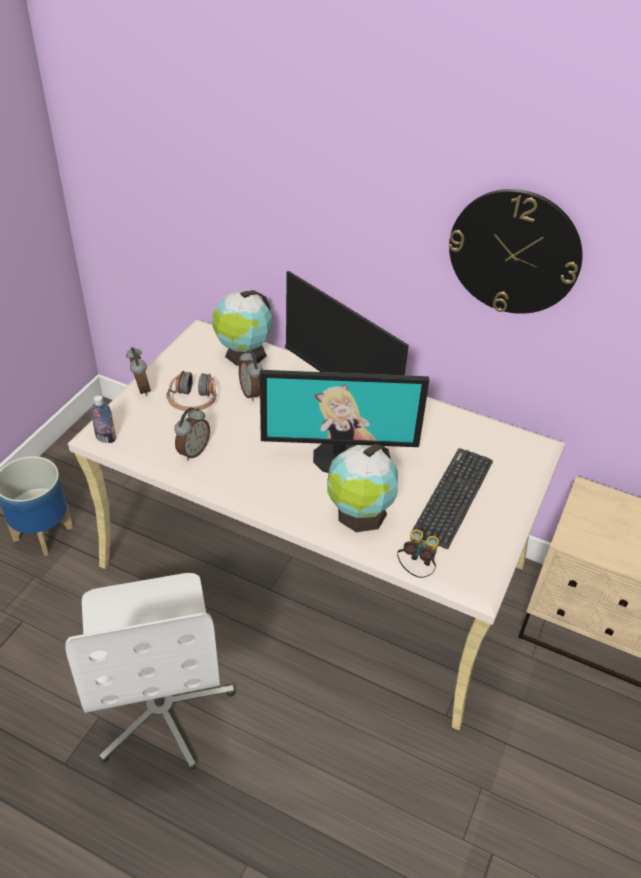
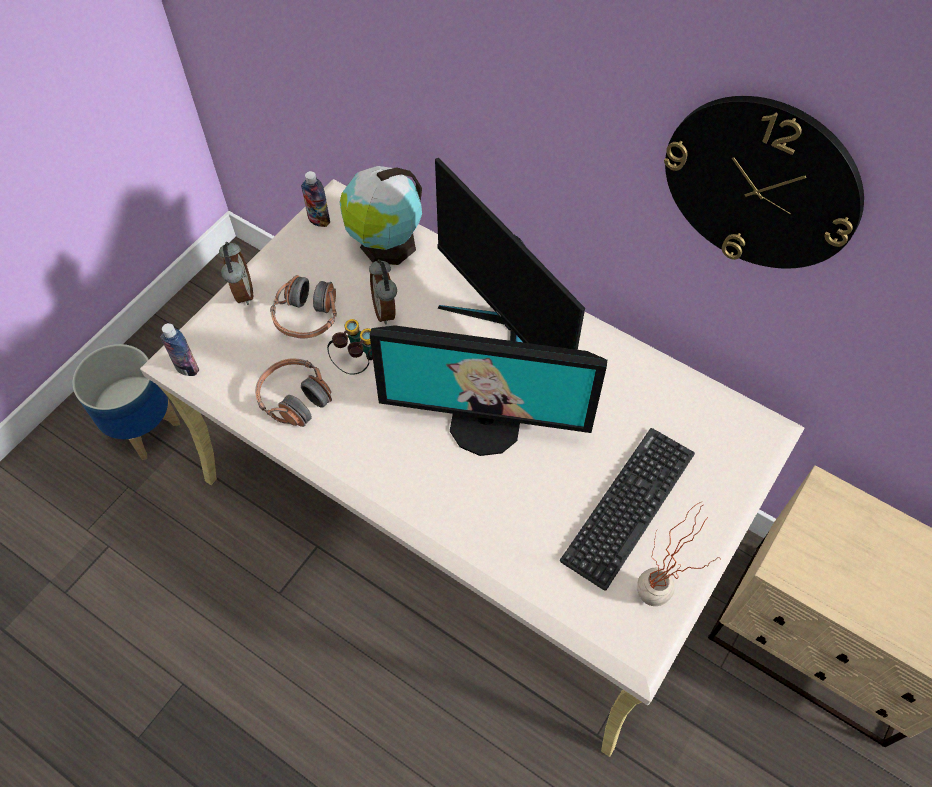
camera: 10 degrees right, 15 degrees up
white office chair [66,573,235,771] -> none
alarm clock [174,408,210,461] -> headphones [255,359,332,427]
globe [327,444,398,533] -> none
binoculars [397,529,439,578] -> binoculars moved to [327,319,373,375]
none -> bottle [301,171,330,227]
none -> potted plant [637,501,721,606]

